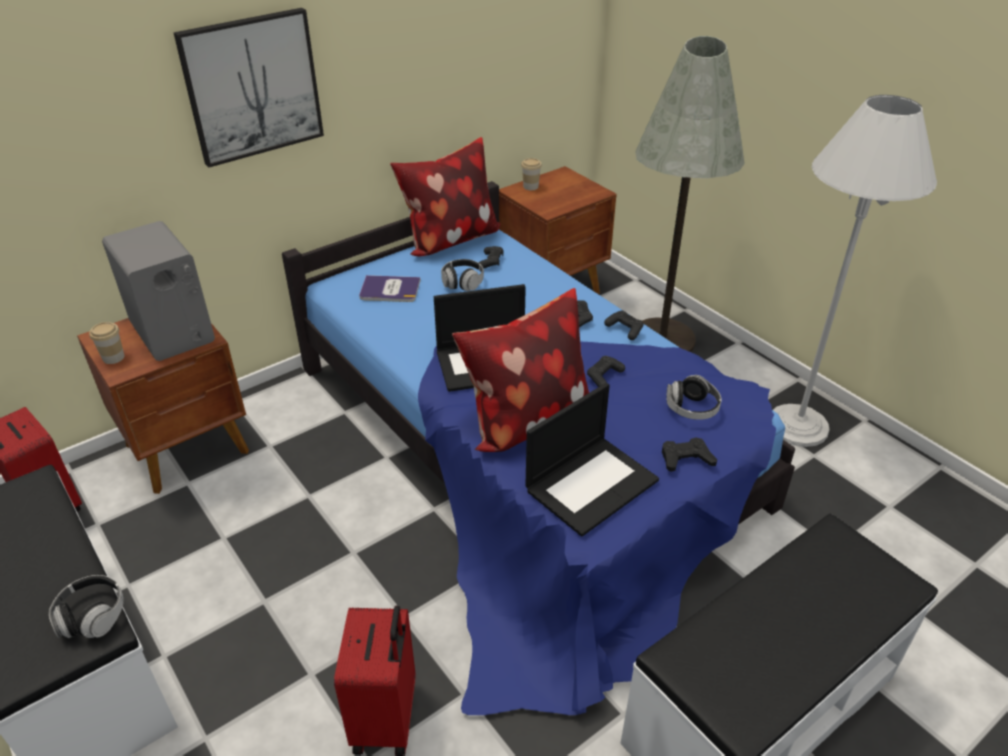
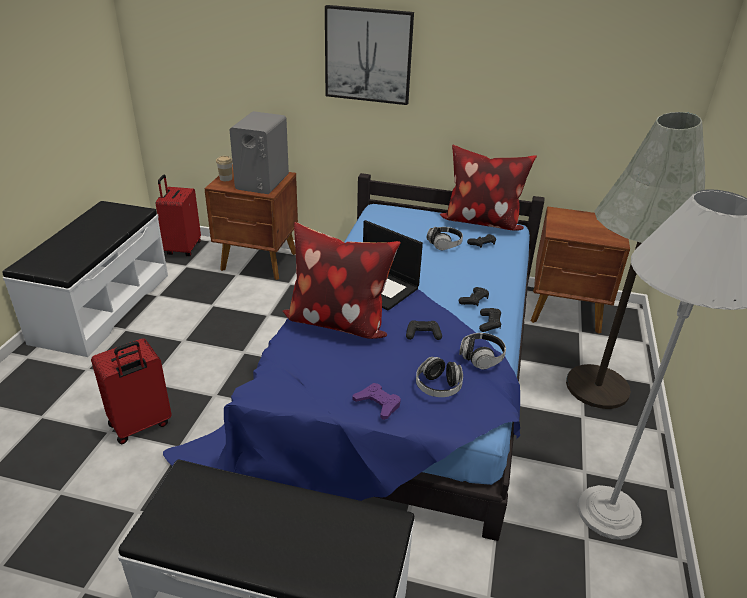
camera: 50 degrees right, 5 degrees down
headphones [49,575,124,639] -> headphones moved to [459,333,506,369]
book [359,275,420,302] -> none
cup [521,158,542,190] -> none
laptop [525,383,659,537] -> none
black game controller [662,437,717,472] -> purple game controller [352,383,401,420]

